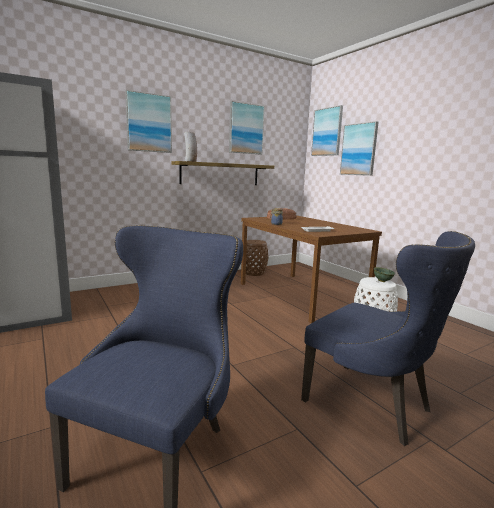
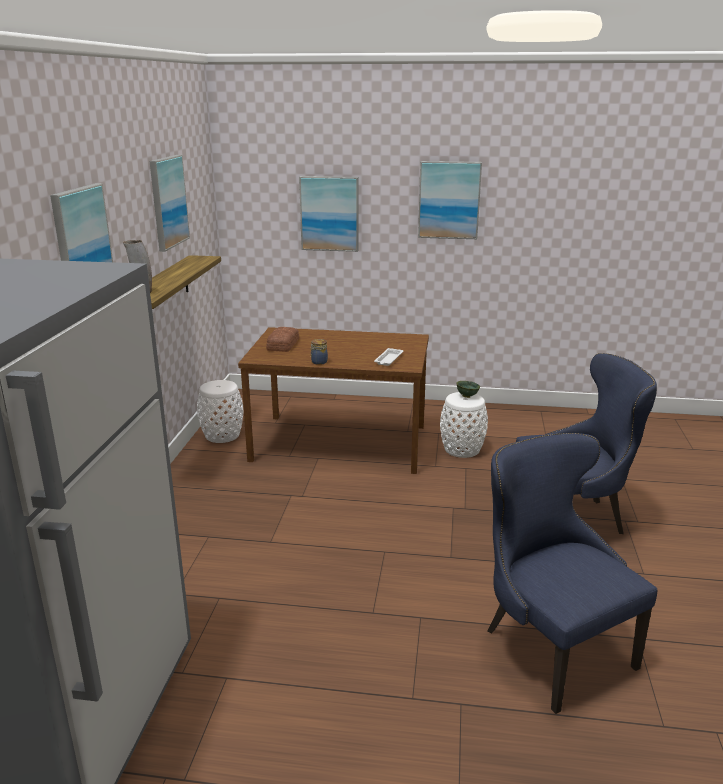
camera: 50 degrees left, 10 degrees up
brown stool [246,240,268,276] -> white stool [197,380,243,443]
picture [311,105,343,156] -> picture moved to [418,161,482,239]

